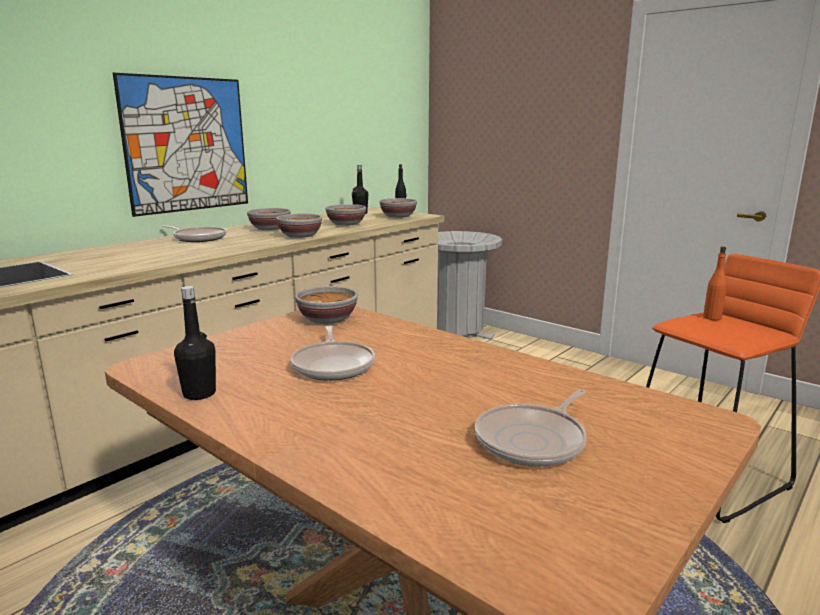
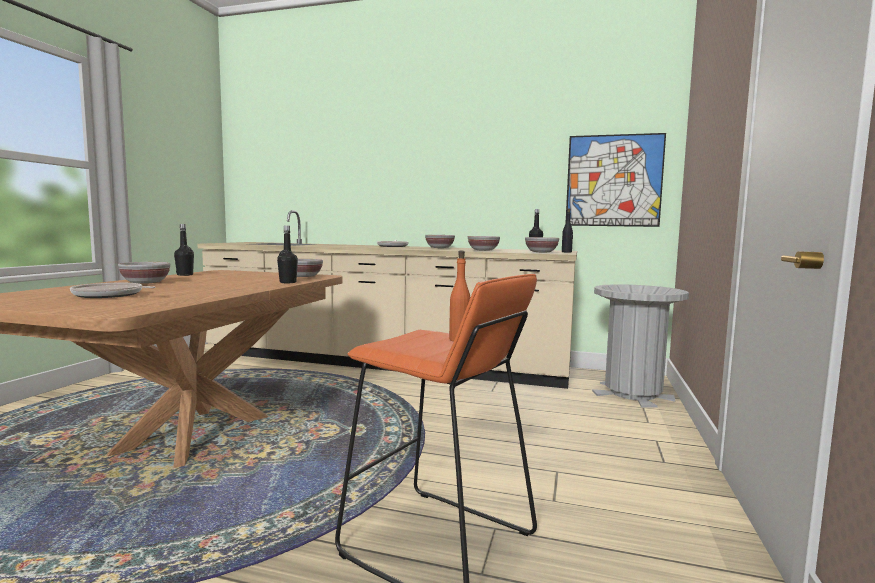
camera: 65 degrees right, 10 degrees down
picture [113,73,248,217] -> picture moved to [565,133,666,227]
bowl [276,214,322,238] -> bowl moved to [118,262,170,284]
frying pan [290,326,375,381] -> none
none -> black bottle [277,226,298,283]

